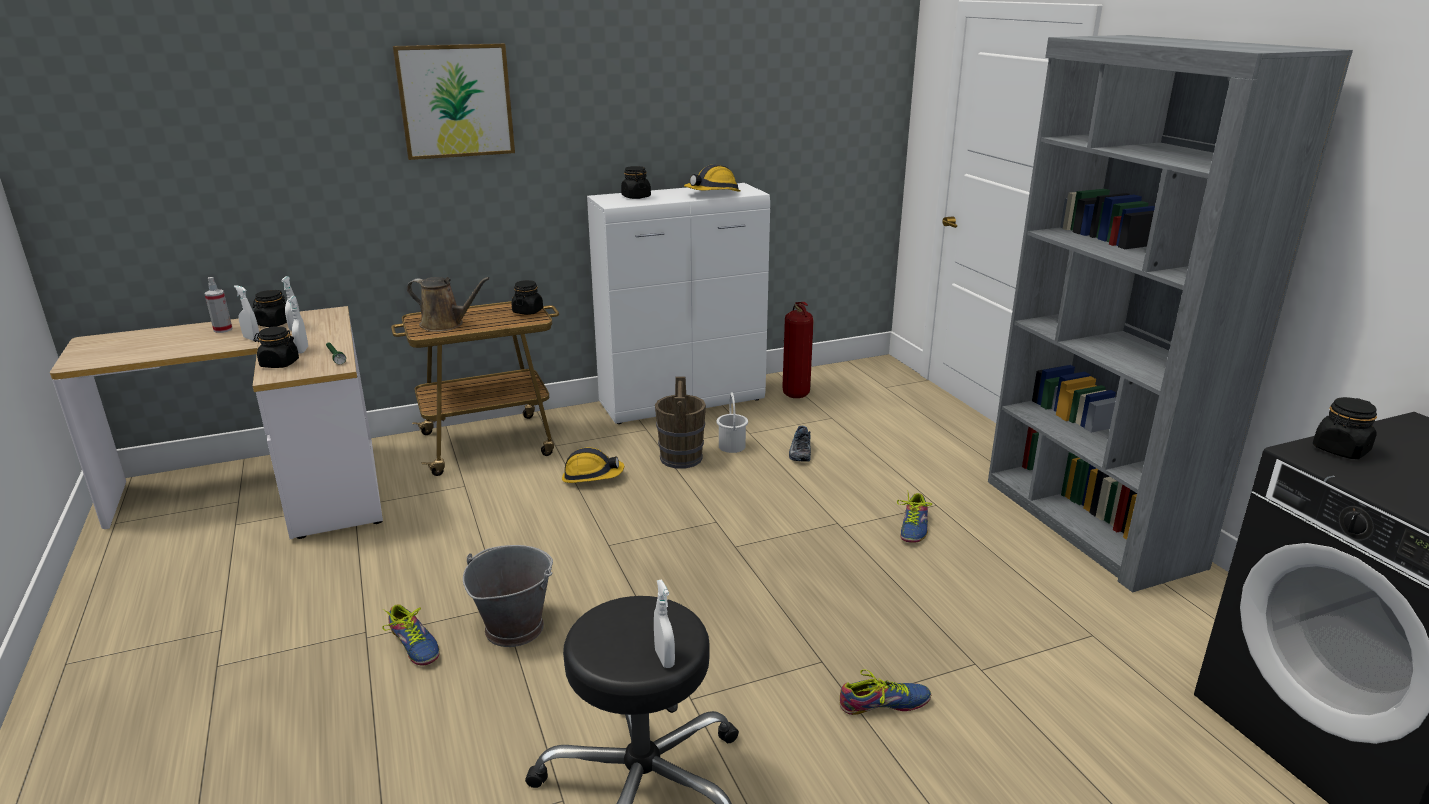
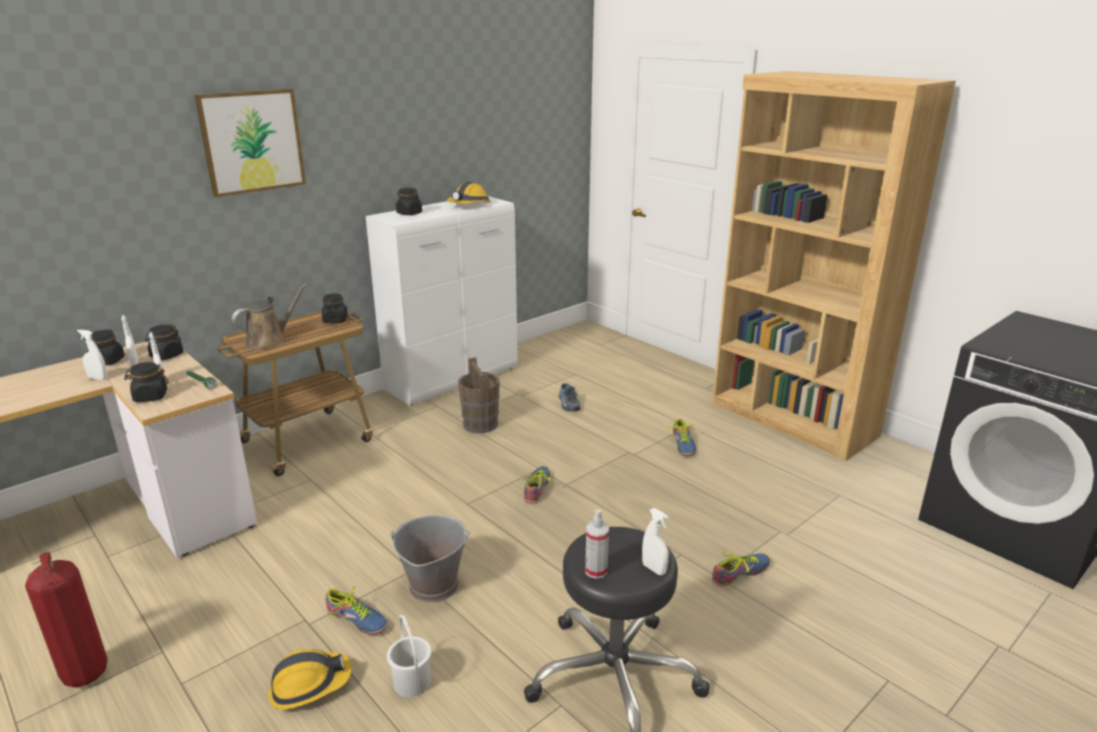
camera: 20 degrees left, 0 degrees up
spray bottle [204,277,232,333] -> spray bottle moved to [585,509,609,579]
brown watering can [407,277,490,332] -> brown watering can turned 45 degrees counterclockwise [232,283,307,350]
hard hat [562,447,624,483] -> hard hat moved to [269,649,352,709]
white bucket [717,393,748,453] -> white bucket moved to [387,615,431,697]
fire extinguisher [782,302,814,398] -> fire extinguisher moved to [25,552,108,687]
grey bookcase [988,35,1353,593] -> brown bookcase [712,71,956,461]
black jar [1313,397,1377,459] -> black jar moved to [145,324,183,360]
none -> shoe [522,466,551,504]

